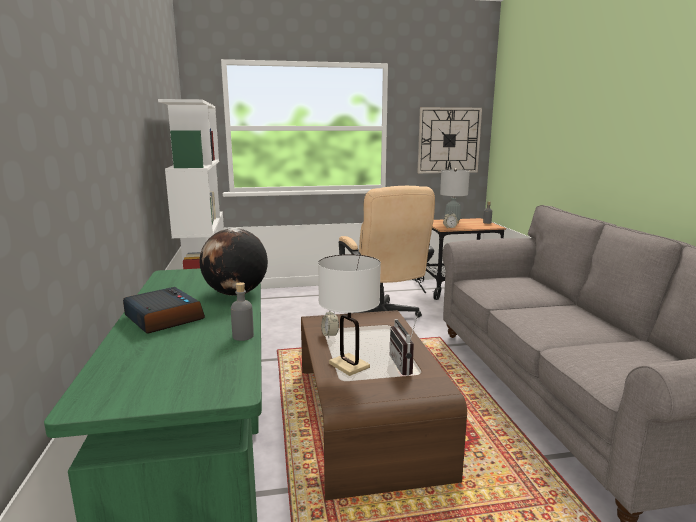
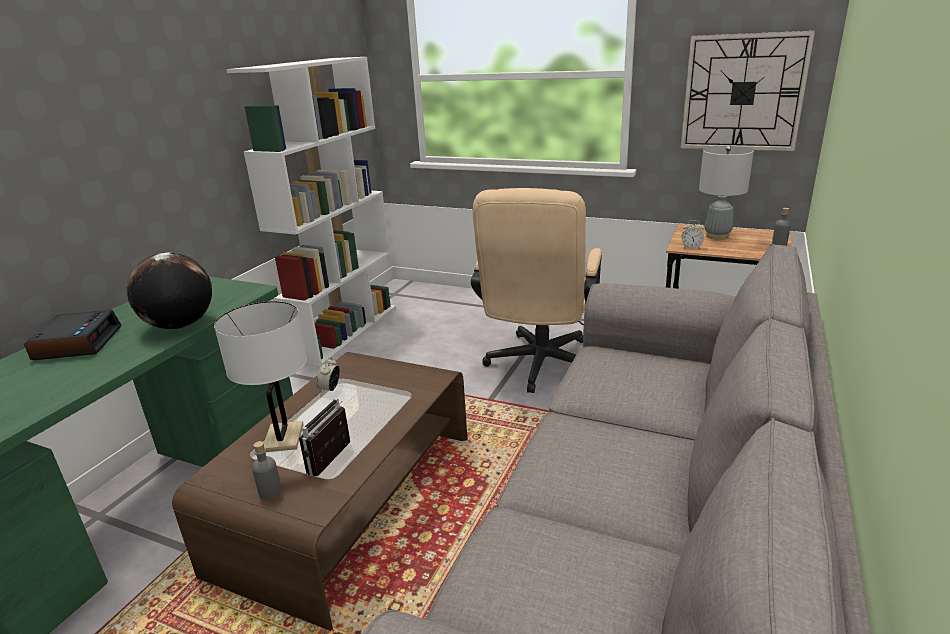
camera: 35 degrees right, 10 degrees up
grey bottle [231,282,254,341] -> grey bottle moved to [252,441,282,500]

